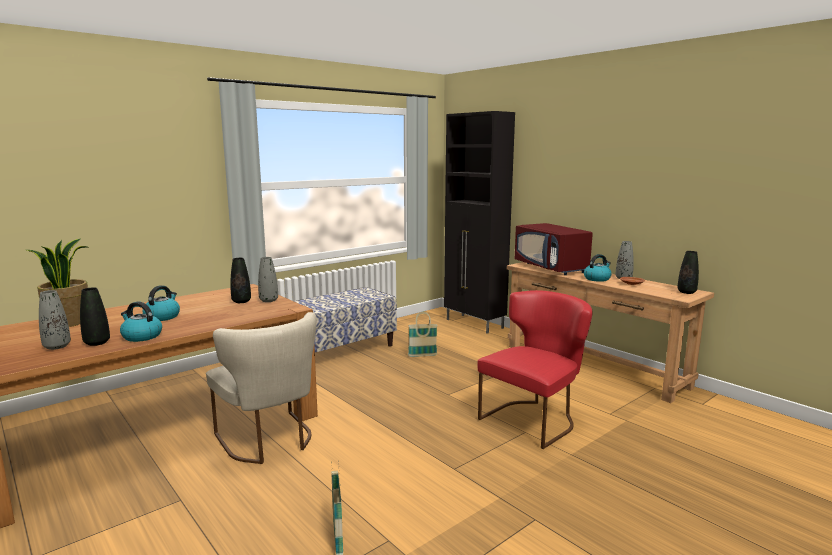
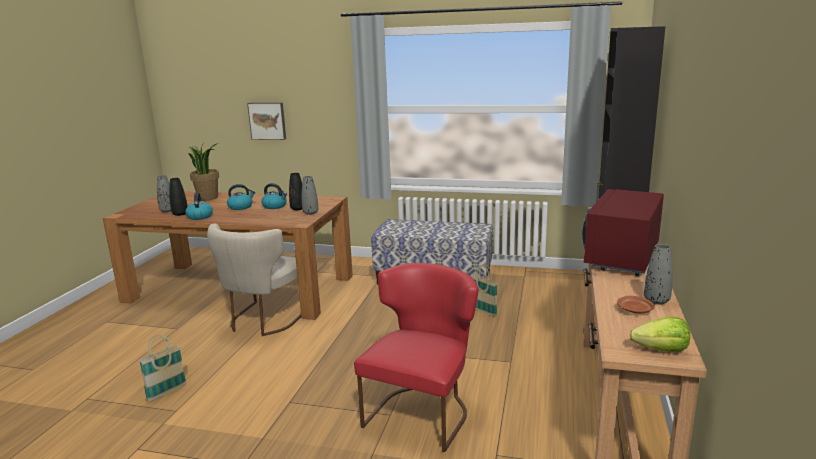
camera: 55 degrees right, 5 degrees up
red chair [478,290,592,449] -> red chair turned 75 degrees counterclockwise [354,263,479,452]
kettle [584,254,611,282] -> kettle moved to [261,183,287,209]
black vase [677,251,699,294] -> lettuce [630,317,690,352]
none -> picture [247,102,286,140]

